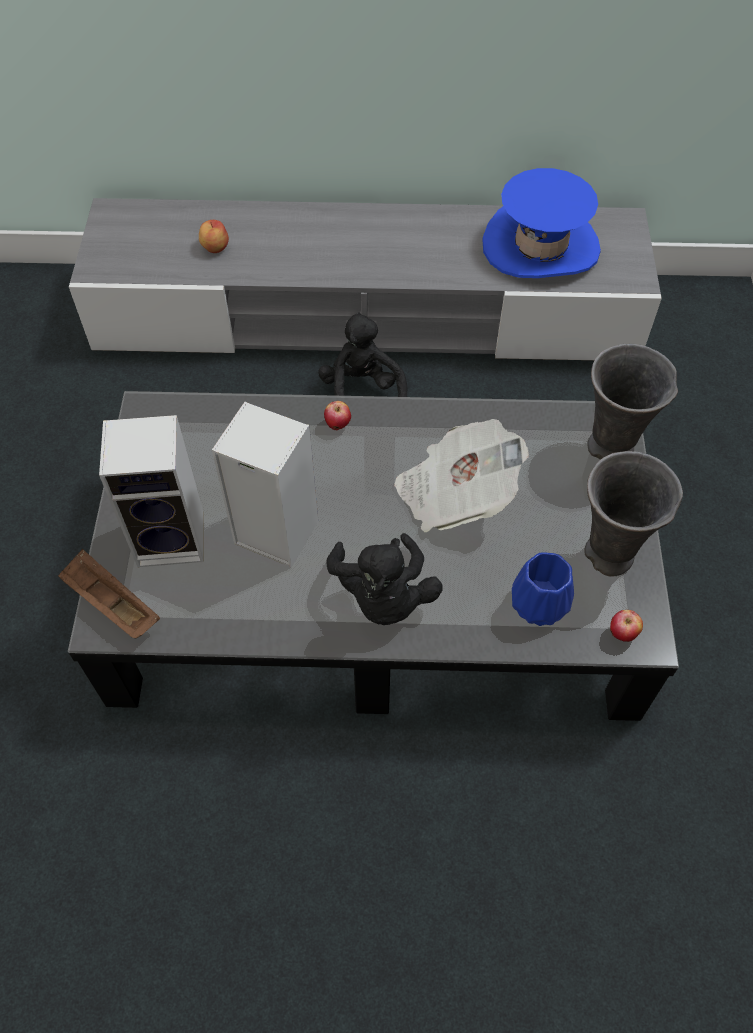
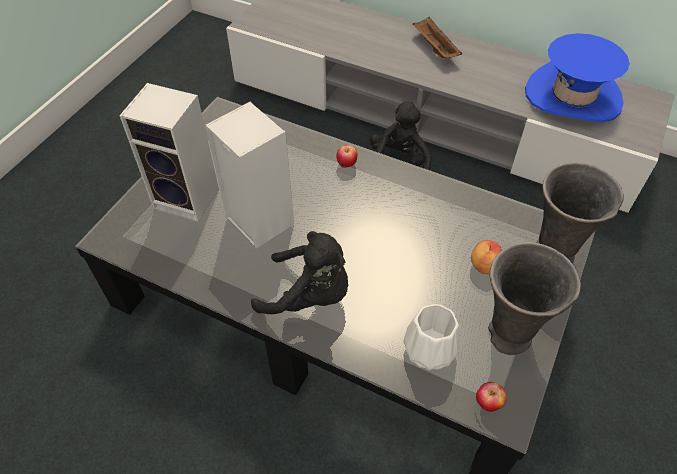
camera: 25 degrees right, 5 degrees down
brown tray [58,549,160,638] -> brown tray moved to [413,17,462,58]
apple [199,220,229,253] -> apple moved to [471,240,502,274]
black plush toy [326,533,443,625] -> black plush toy turned 90 degrees counterclockwise [251,231,348,315]
newspaper [394,419,529,532] -> none
blue vase [512,552,574,626] -> white vase [403,304,459,370]

